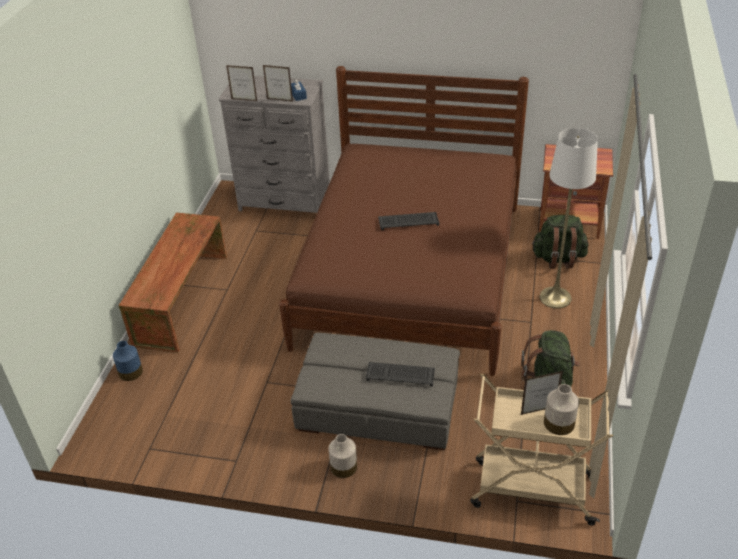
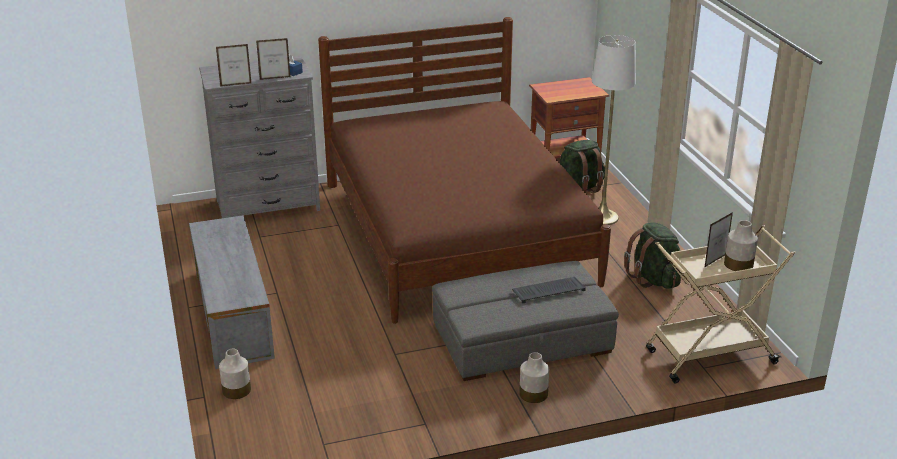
camera: 30 degrees left, 10 degrees down
blue vase [113,341,143,381] -> beige vase [219,349,251,399]
brown bench [118,213,227,353] -> grey bench [189,215,275,369]
keyboard [378,212,439,230] -> none

